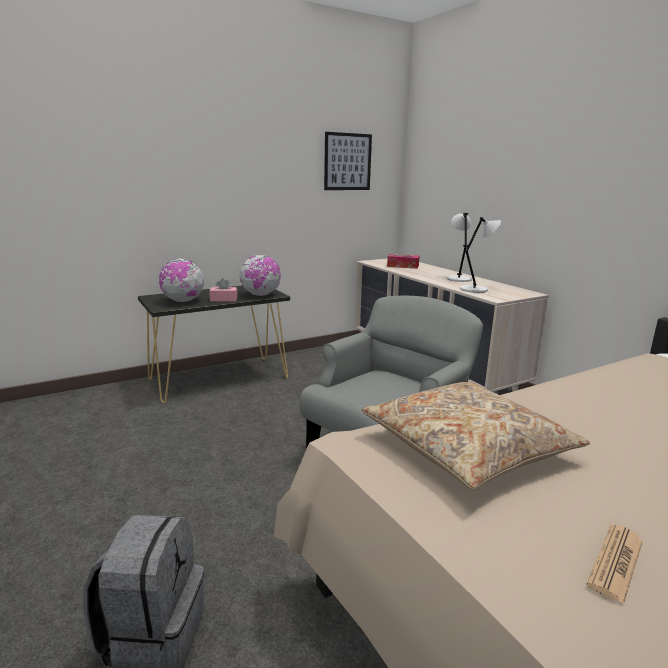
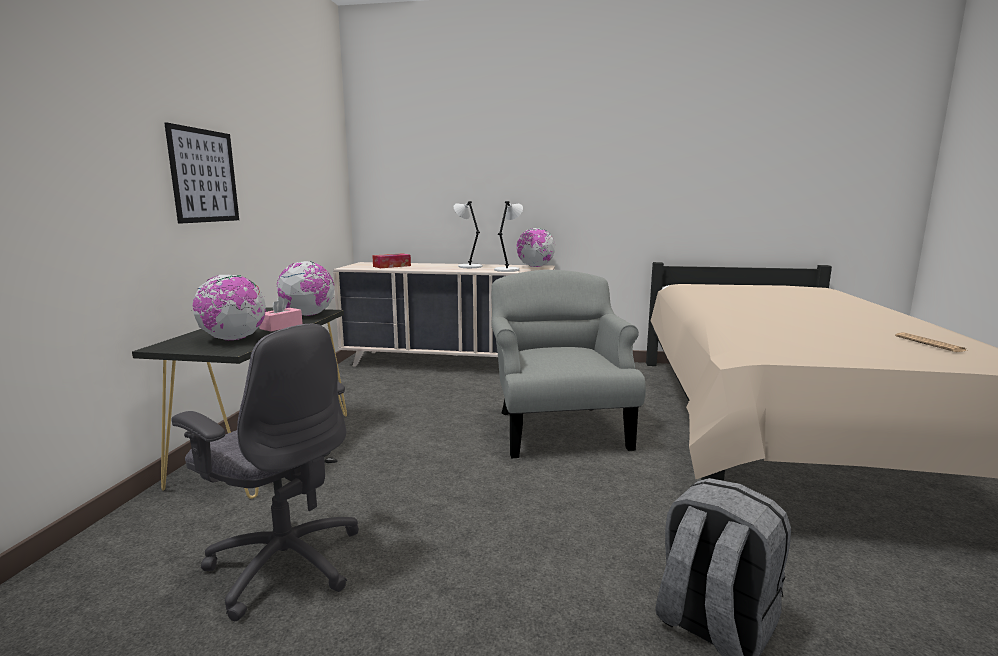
camera: 50 degrees left, 5 degrees down
picture [324,132,372,190] -> picture moved to [164,122,239,224]
beige pillow [362,382,590,490] -> none
none -> grey office chair [171,324,359,621]
none -> globe [516,228,555,267]

